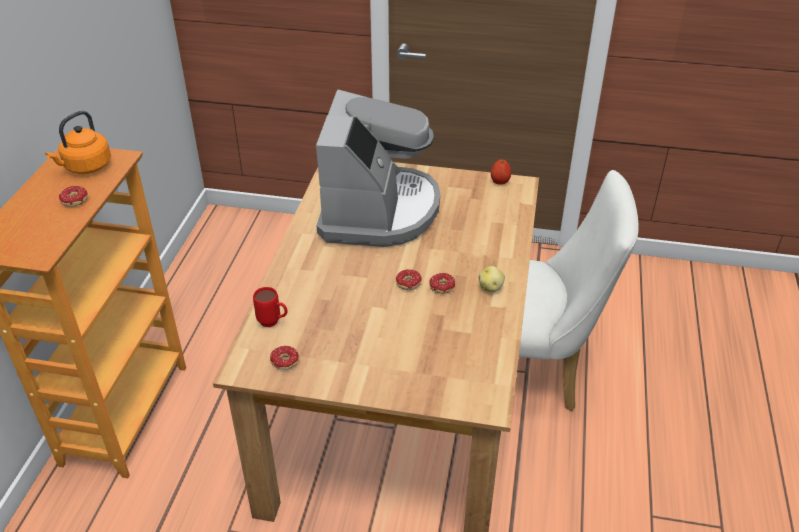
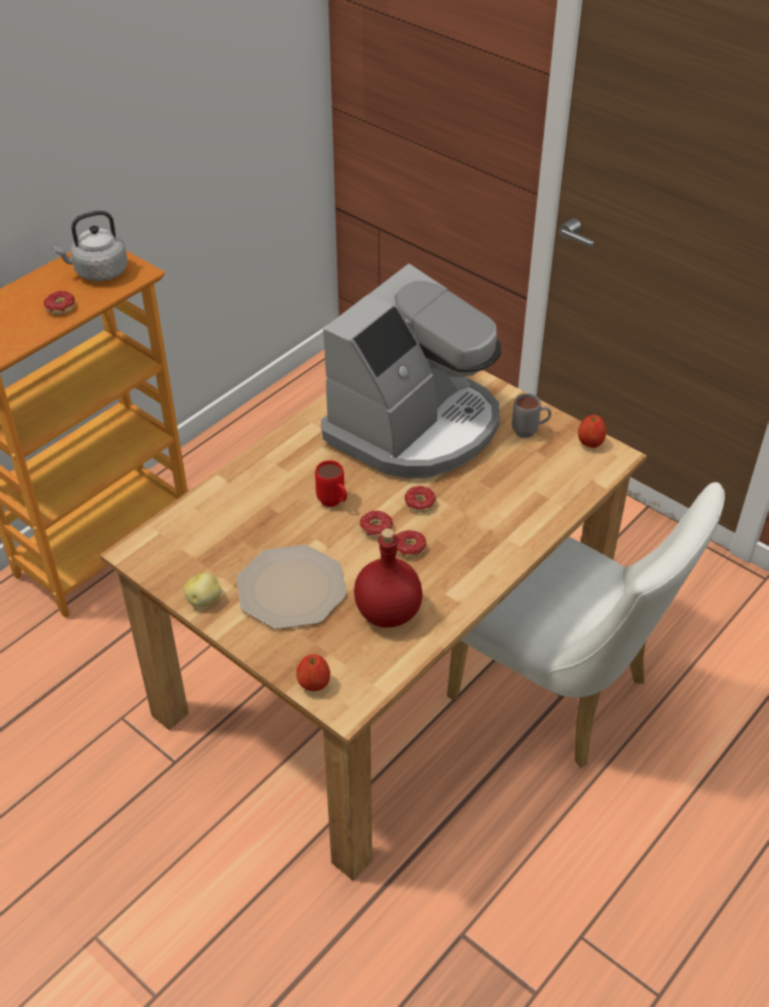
camera: 30 degrees right, 5 degrees up
orange kettle [45,111,111,174] -> grey kettle [52,210,128,281]
red mug [253,287,287,327] -> red mug moved to [315,460,347,507]
donut [270,346,299,370] -> donut moved to [402,486,436,514]
potato [479,266,505,292] -> potato moved to [184,573,222,607]
none -> plate [237,545,346,629]
none -> apple [296,654,330,691]
none -> red bottle [354,528,423,628]
none -> grey mug [512,393,551,438]

